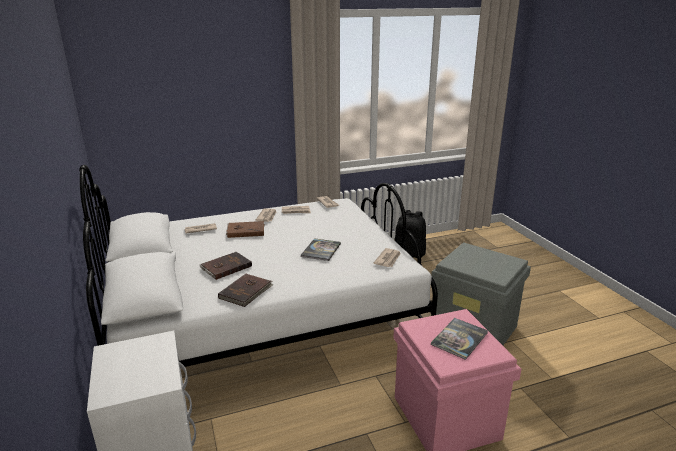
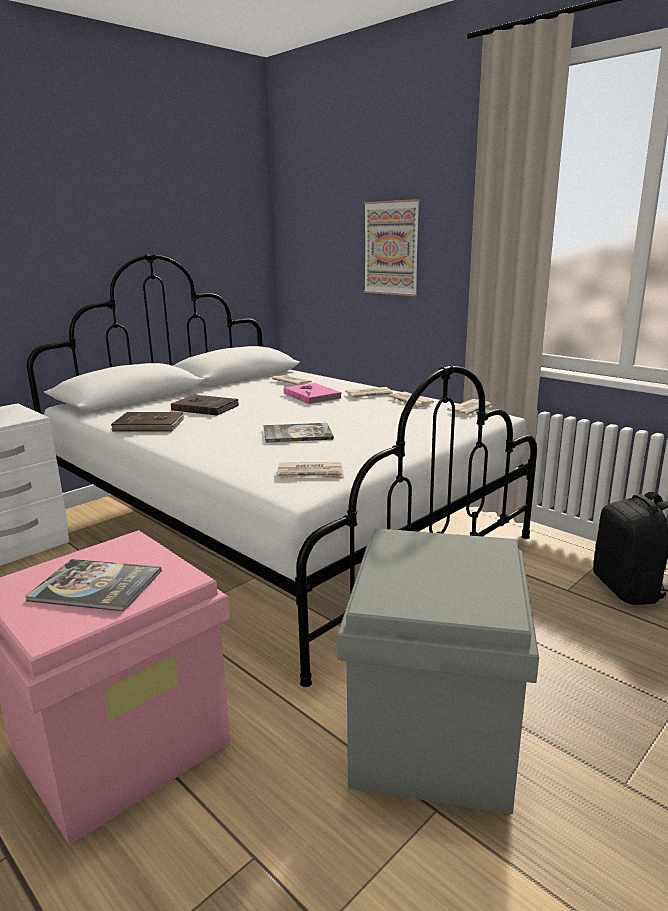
camera: 65 degrees right, 5 degrees down
brown book [226,221,264,238] -> pink book [284,383,342,404]
none -> picture [364,199,420,296]

